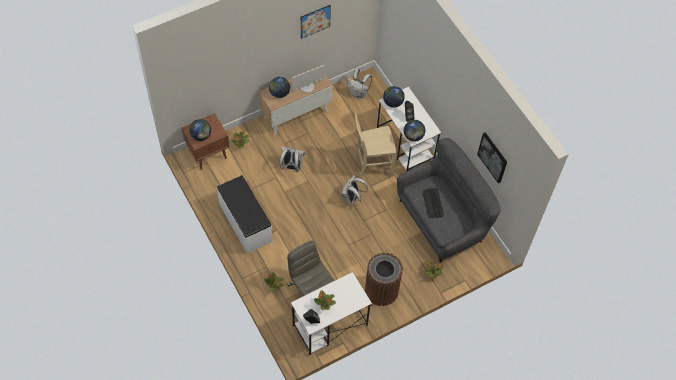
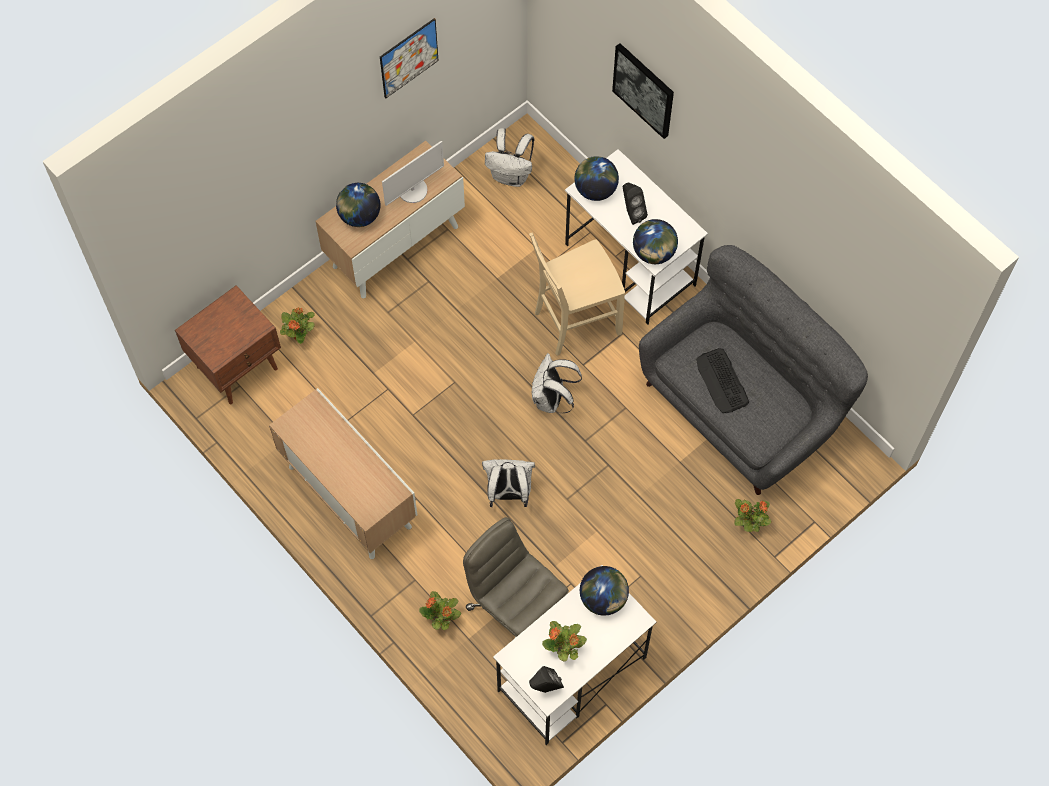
camera: 10 degrees left, 5 degrees up
globe [189,119,211,141] -> globe moved to [580,566,629,616]
white bench [217,175,273,253] -> cabinet [269,388,417,559]
white backpack [280,147,305,172] -> white backpack moved to [482,459,535,507]
brown trash can [365,252,403,306] -> none
picture [477,133,507,183] -> picture moved to [612,43,674,139]

